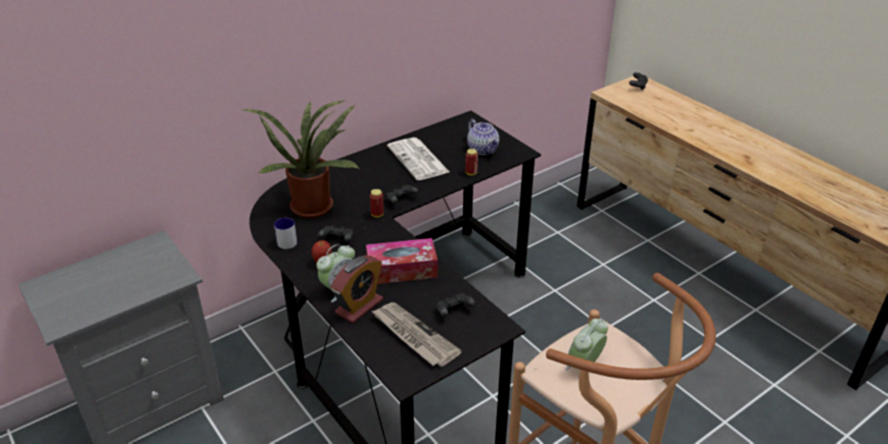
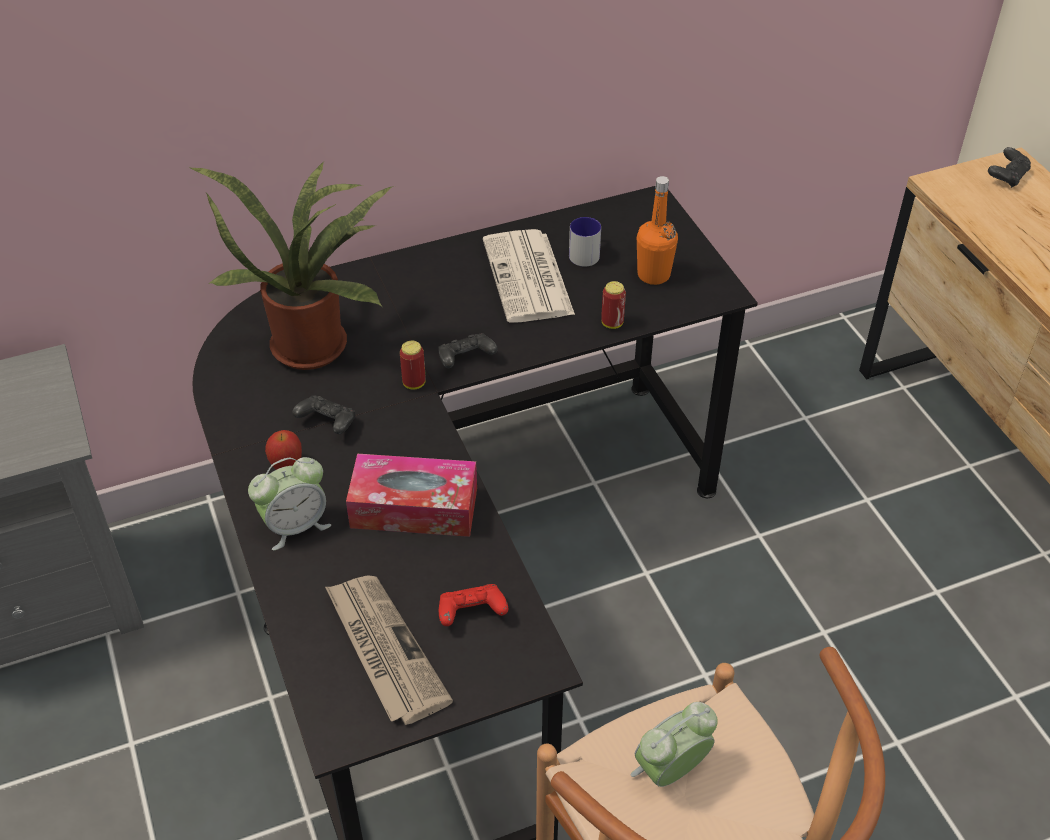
camera: 15 degrees right, 10 degrees up
mug [274,218,297,249] -> mug moved to [569,217,601,267]
alarm clock [331,255,383,323] -> none
black game controller [436,293,475,317] -> red game controller [439,584,508,626]
teapot [467,119,499,155] -> orange bottle [637,176,678,285]

